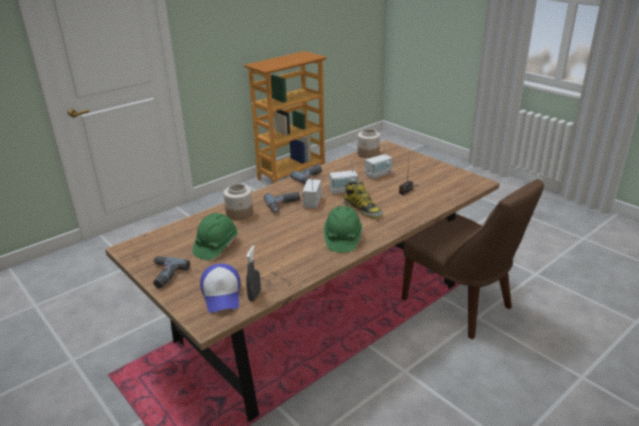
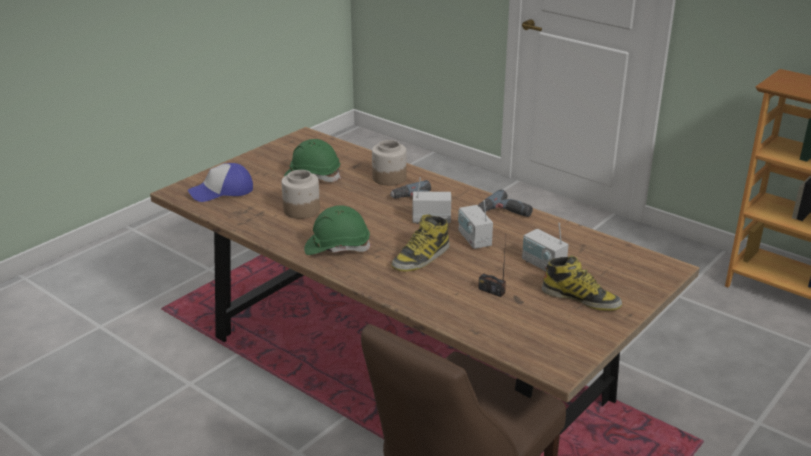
camera: 80 degrees right, 0 degrees up
power drill [153,256,190,288] -> none
grey spray bottle [246,245,261,302] -> none
jar [357,129,380,158] -> jar moved to [282,170,320,219]
none -> boot [542,255,622,311]

